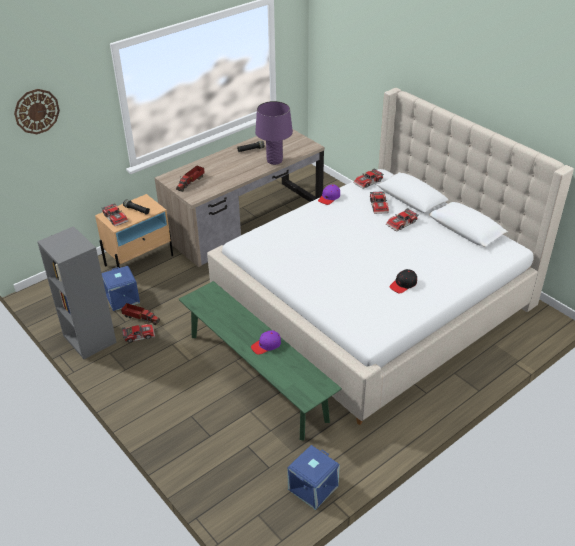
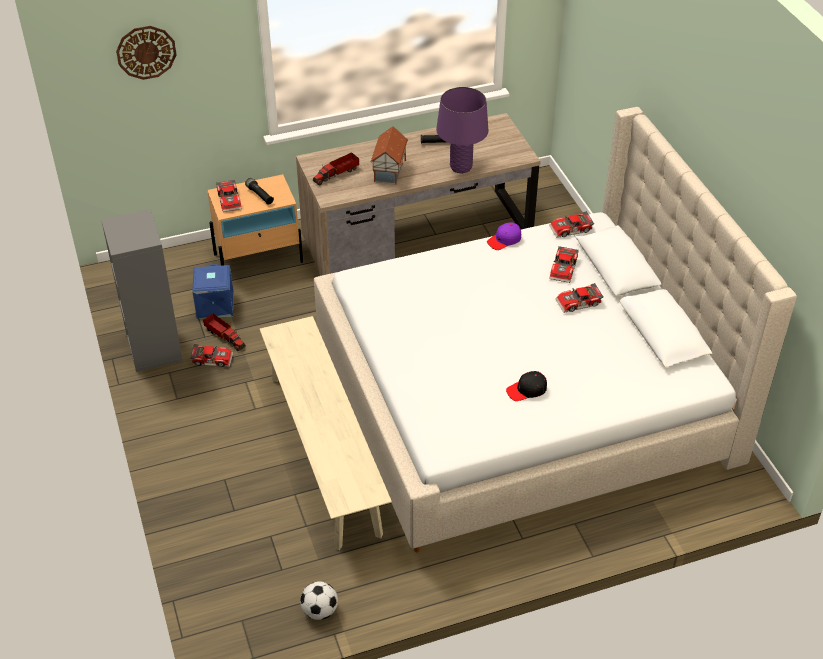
camera: 20 degrees right, 5 degrees up
green bench [179,281,342,440] -> beige bench [260,316,392,550]
purple cap [251,330,281,355] -> none
blue storage box [287,445,340,510] -> football [300,581,338,620]
none -> toy house [370,126,408,184]

